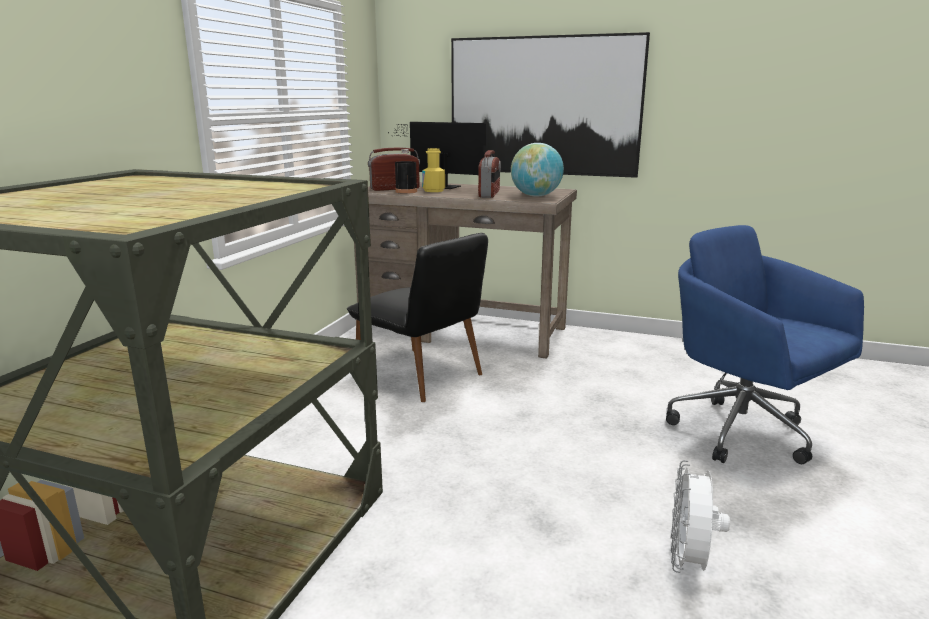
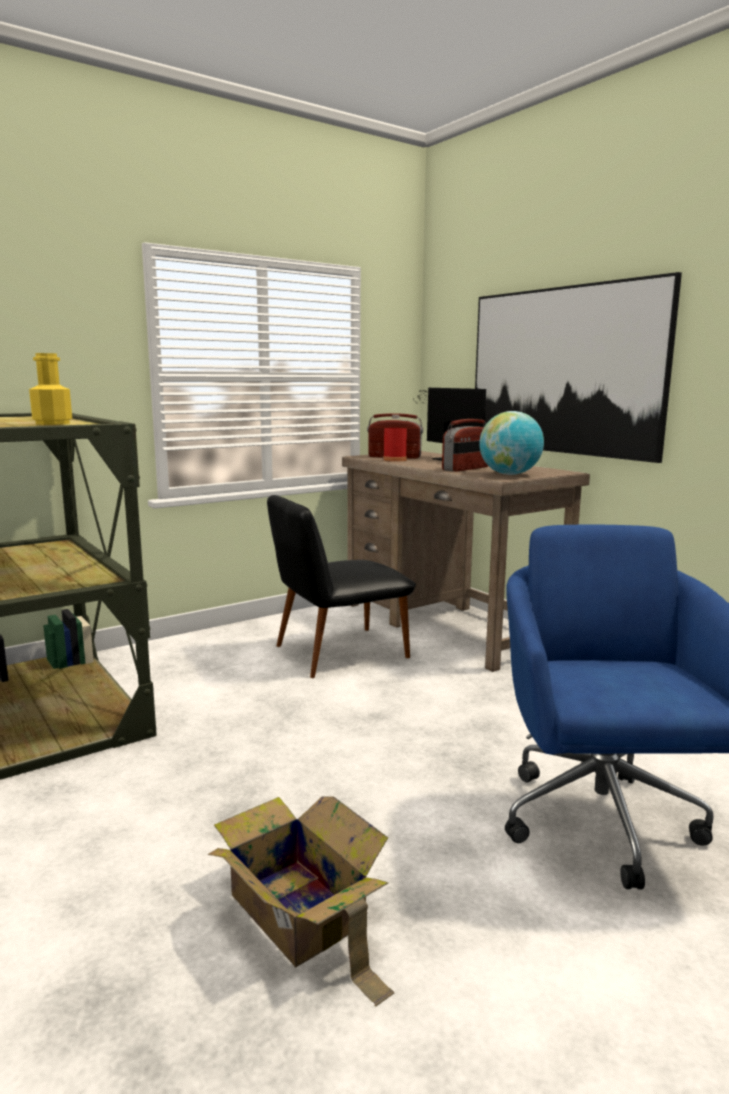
camera: 35 degrees right, 5 degrees down
black chair [347,233,488,402] -> black chair turned 75 degrees clockwise [267,495,416,678]
black bottle [395,149,417,194] -> red bottle [383,415,407,462]
yellow bottle [422,148,445,192] -> yellow bottle moved to [29,353,72,425]
white fan [671,460,730,573] -> cardboard box [208,796,394,1006]

